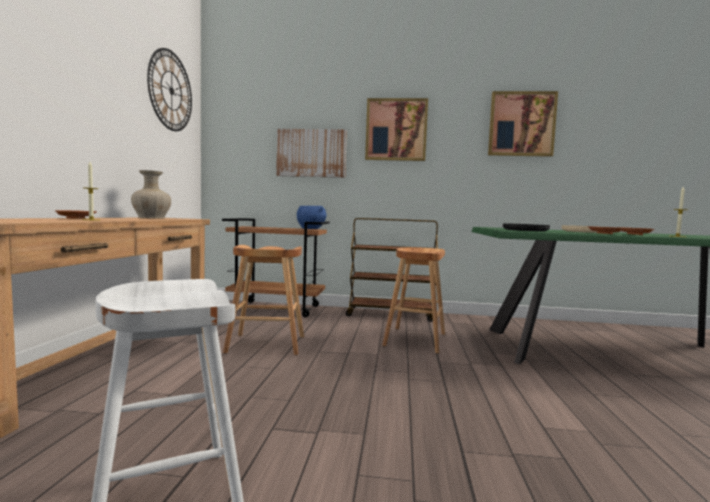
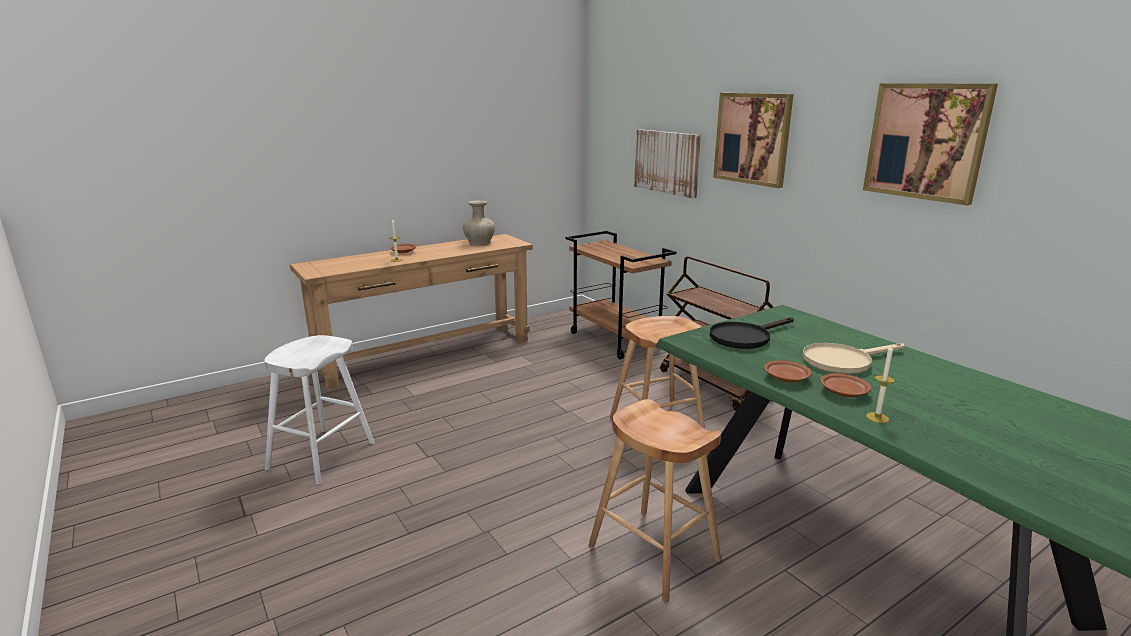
camera: 50 degrees right, 15 degrees up
wall clock [147,48,192,131] -> none
brown stool [223,245,304,355] -> brown stool moved to [588,399,721,603]
blue bowl [297,206,327,229] -> none

